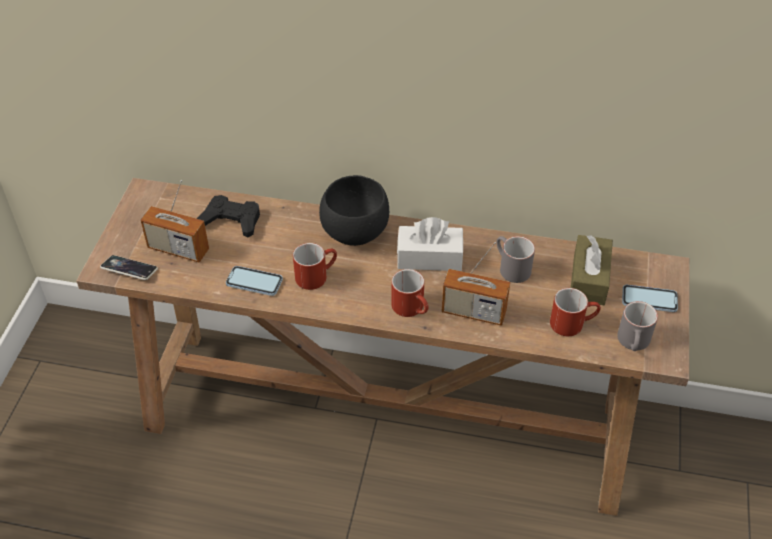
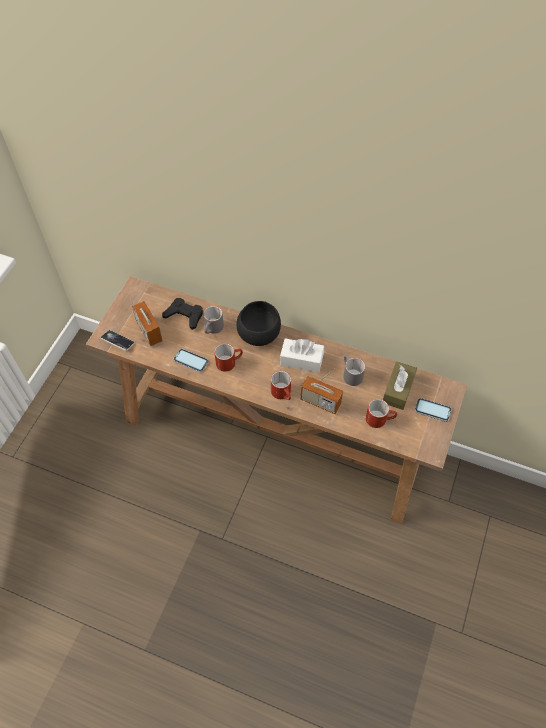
camera: 10 degrees right, 10 degrees up
radio [141,180,209,263] -> radio turned 150 degrees counterclockwise [130,297,163,346]
grey mug [617,301,658,351] -> grey mug moved to [203,306,224,334]

